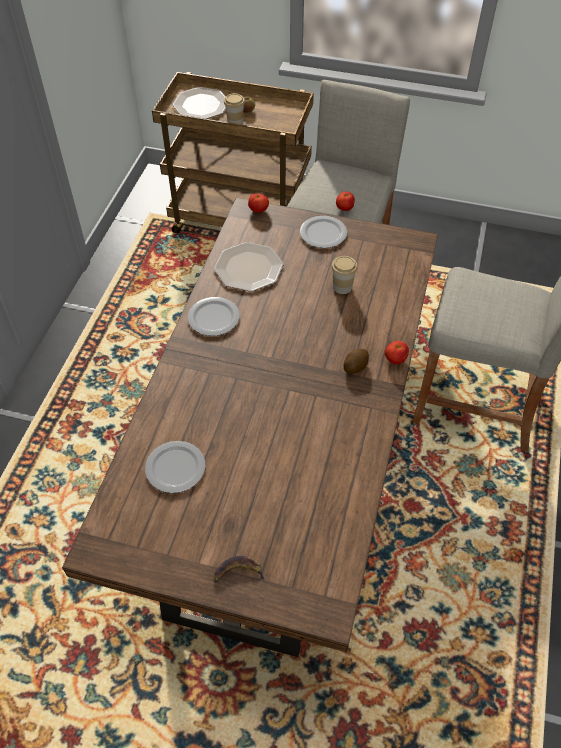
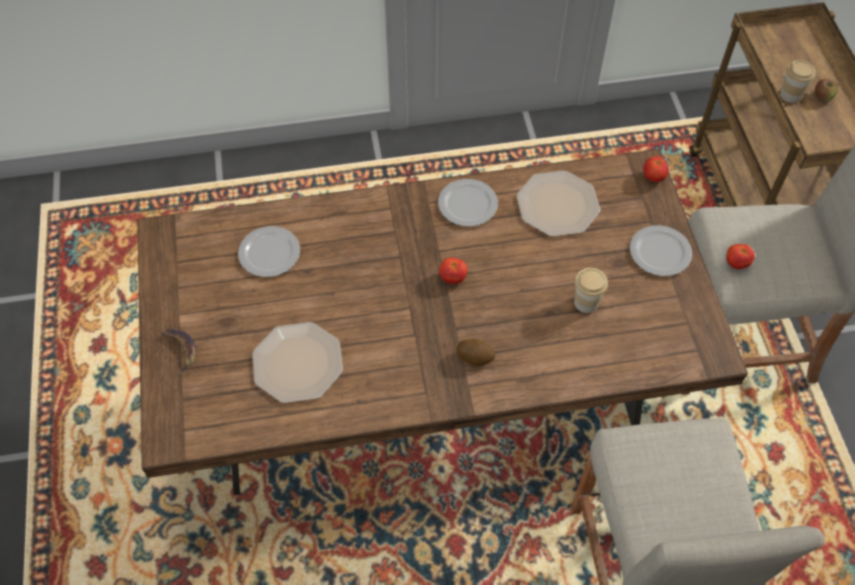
camera: 65 degrees right, 5 degrees up
plate [173,87,226,119] -> plate moved to [252,322,343,403]
tomato [385,341,409,364] -> tomato moved to [439,258,468,284]

